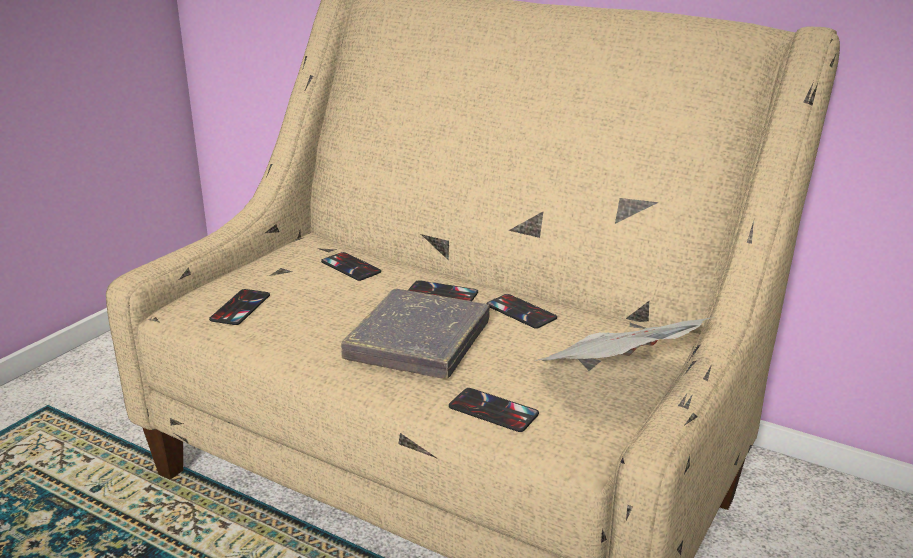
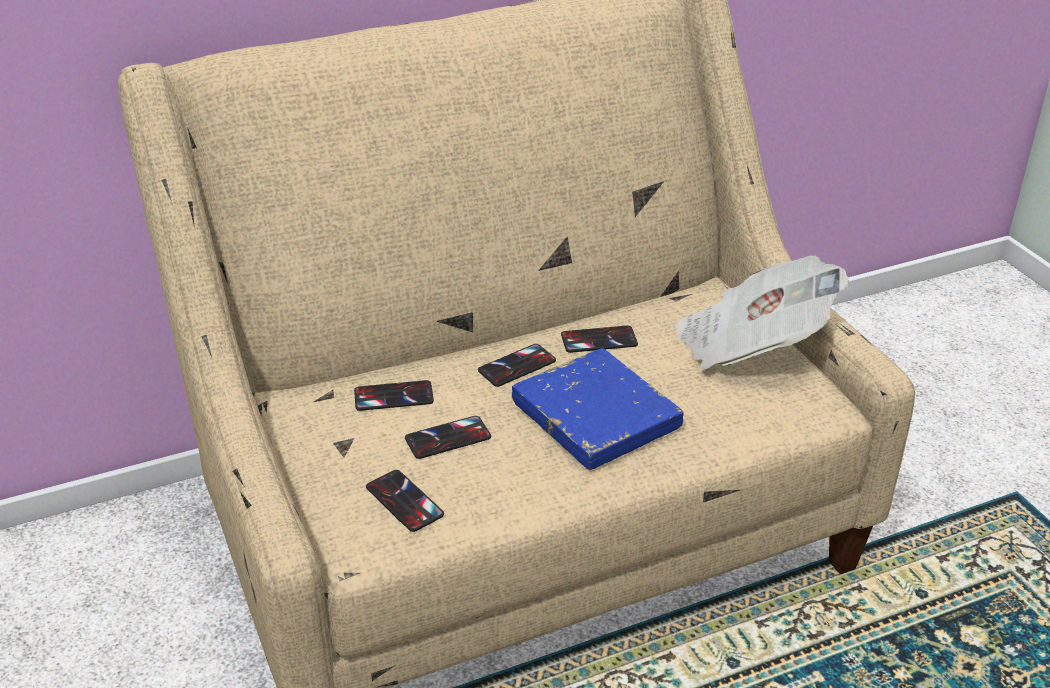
camera: 55 degrees left, 10 degrees up
grey book [341,289,490,379] -> blue book [512,348,684,470]
phone [449,388,539,432] -> phone moved to [405,416,491,459]

